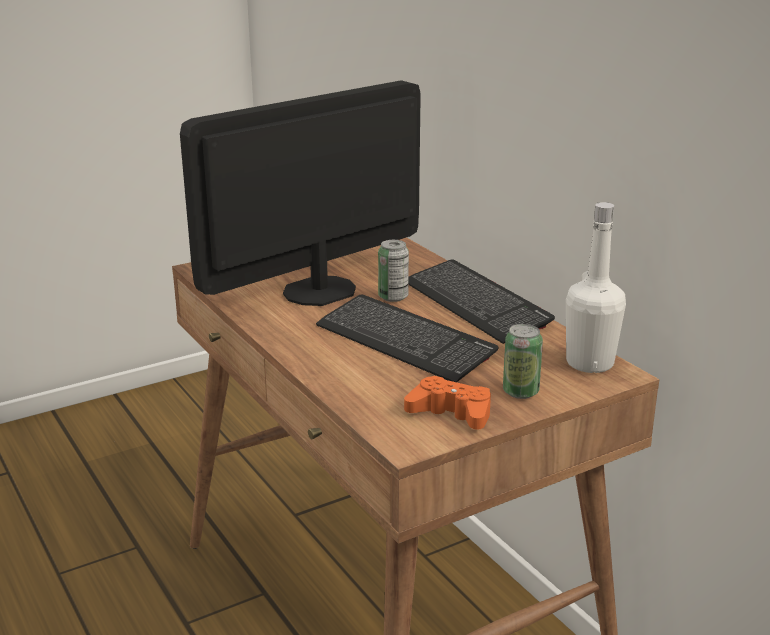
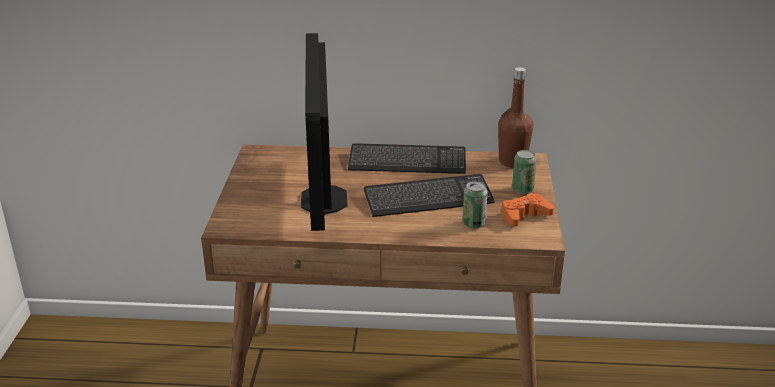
camera: 55 degrees left, 5 degrees up
can [378,240,409,302] -> can moved to [462,181,488,229]
white bottle [566,202,626,373] -> brown bottle [498,67,533,167]

